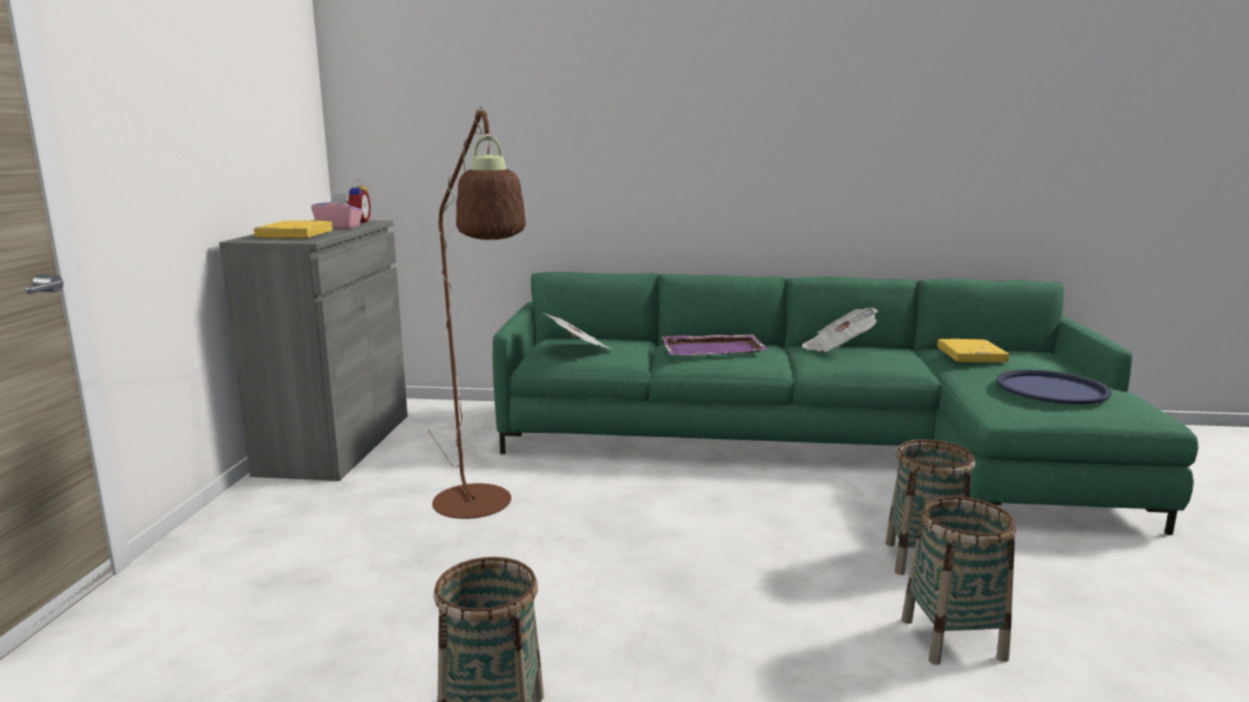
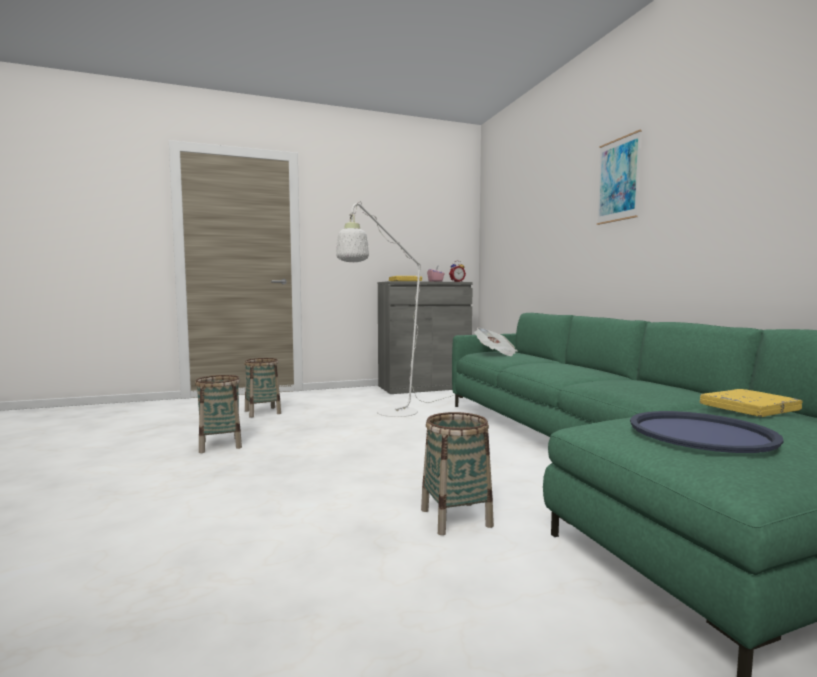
camera: 65 degrees right, 10 degrees down
brown floor lamp [428,106,526,519] -> white floor lamp [336,201,454,417]
purple tray [661,334,769,355] -> none
newspaper [802,308,878,352] -> none
basket [902,496,1016,665] -> basket moved to [244,358,281,418]
none -> picture [597,130,641,225]

